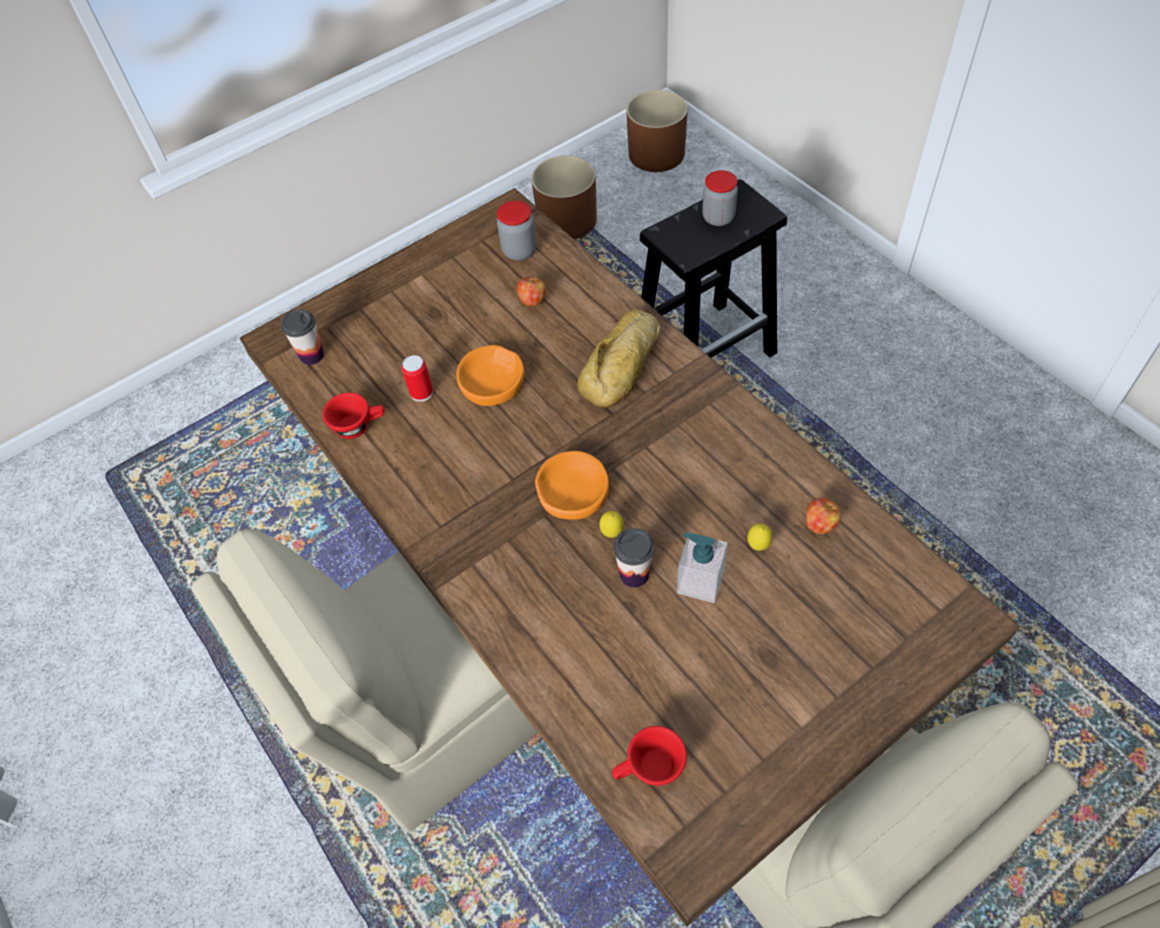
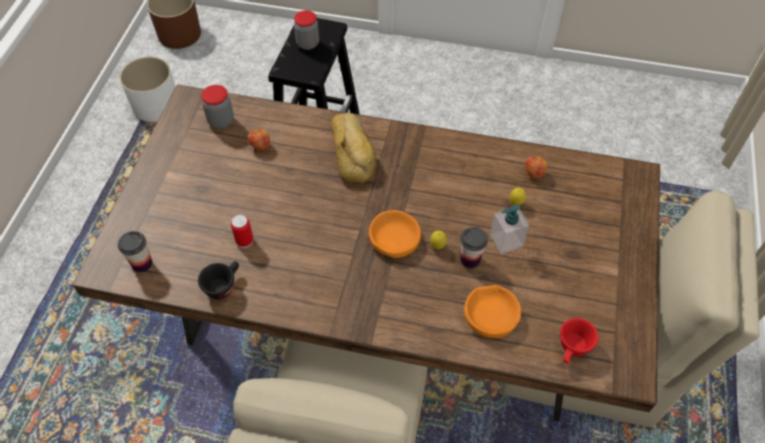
camera: 45 degrees left, 0 degrees up
red cup [322,393,385,439] -> black cup [198,261,239,299]
orange bowl [456,345,524,406] -> orange bowl moved to [464,285,521,338]
brown planter [531,155,597,239] -> white planter [120,57,176,122]

